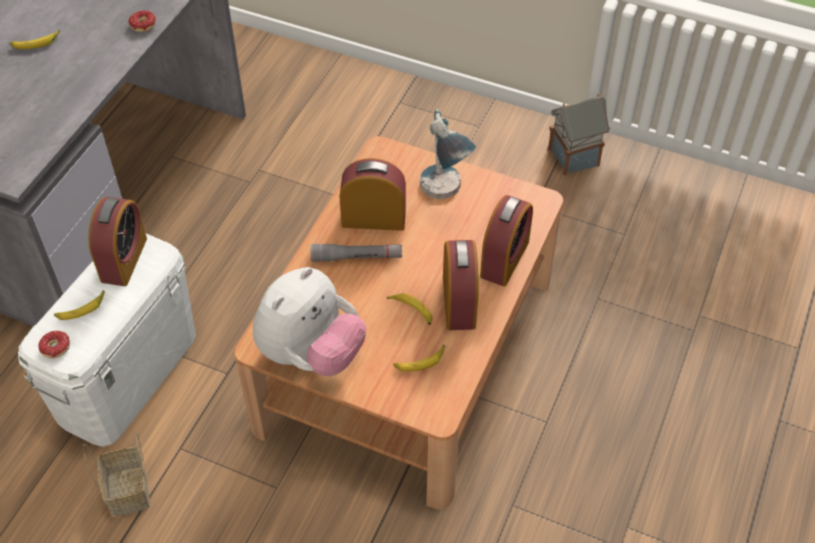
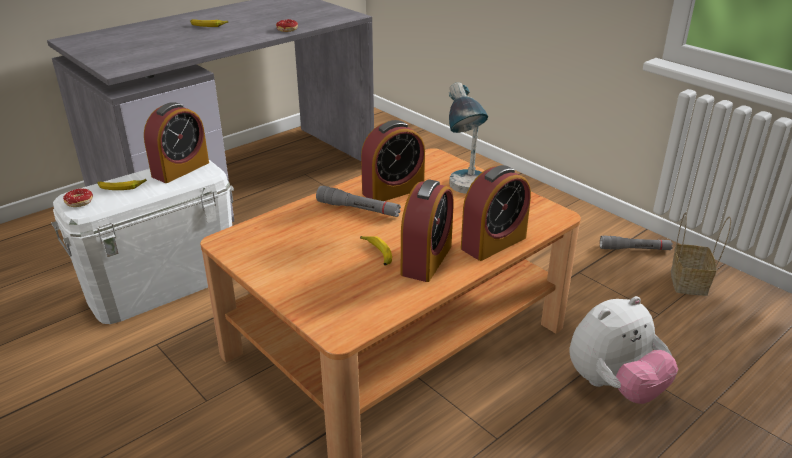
camera: 25 degrees right, 20 degrees down
basket [83,432,150,516] -> basket moved to [671,212,731,296]
plush toy [253,267,366,376] -> plush toy moved to [570,296,678,404]
alarm clock [339,158,406,231] -> alarm clock turned 120 degrees clockwise [361,120,425,201]
banana [393,345,445,372] -> none
toy house [548,94,611,175] -> grey flashlight [600,236,673,250]

